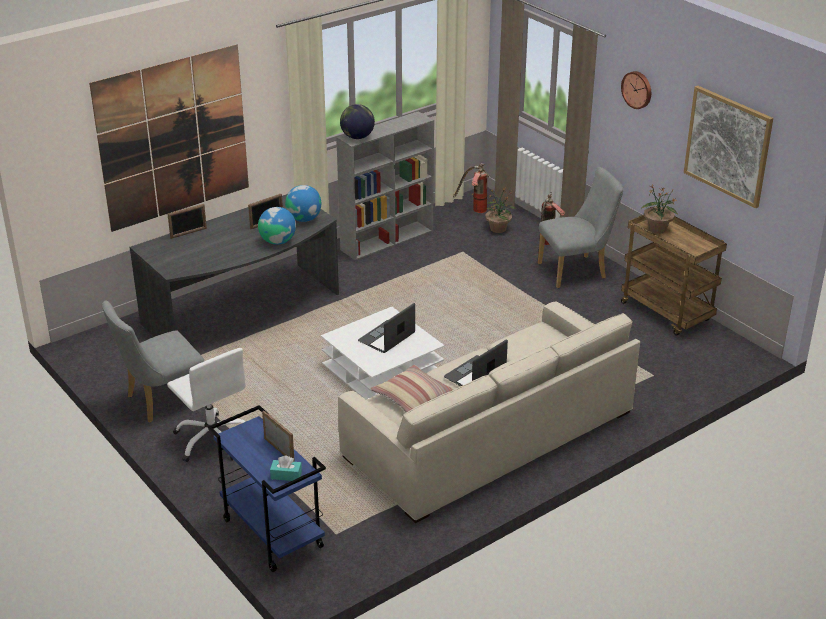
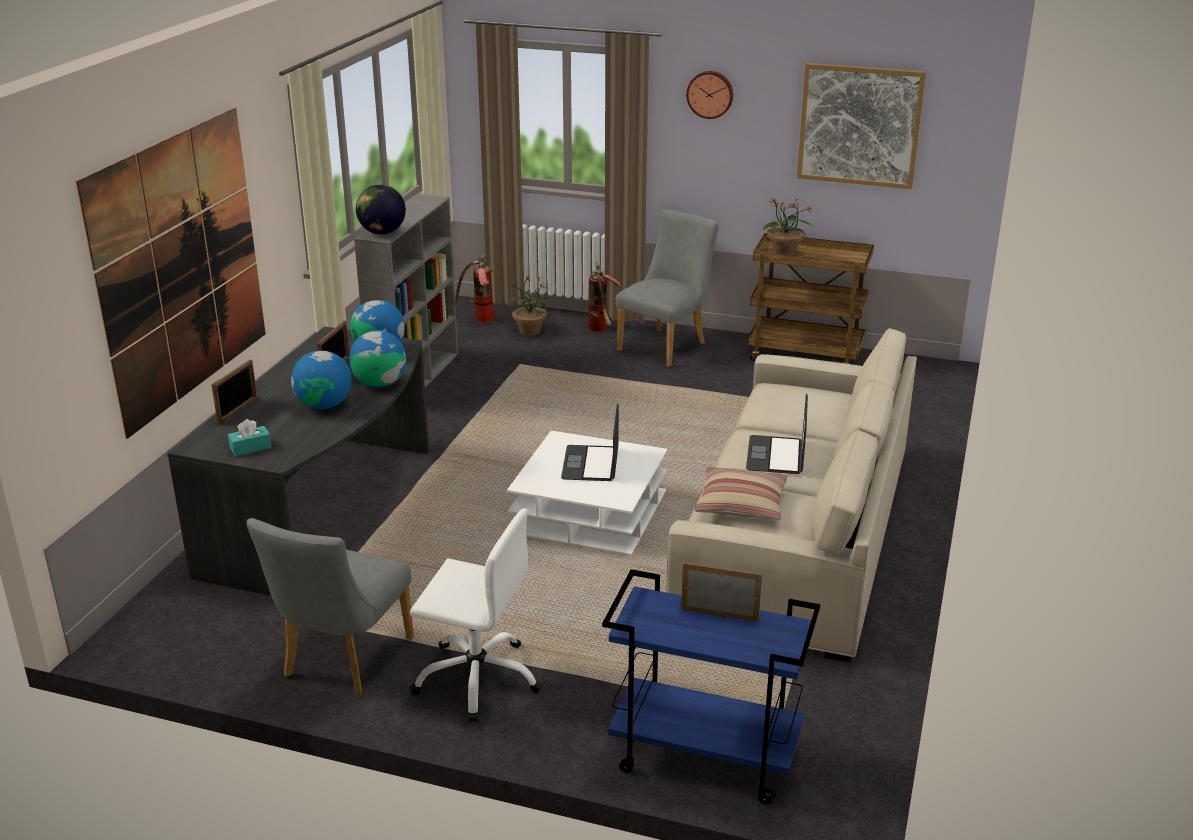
camera: 35 degrees left, 5 degrees down
turquoise tissue box [270,456,302,481] -> turquoise tissue box moved to [228,419,271,456]
none -> globe [291,351,351,409]

